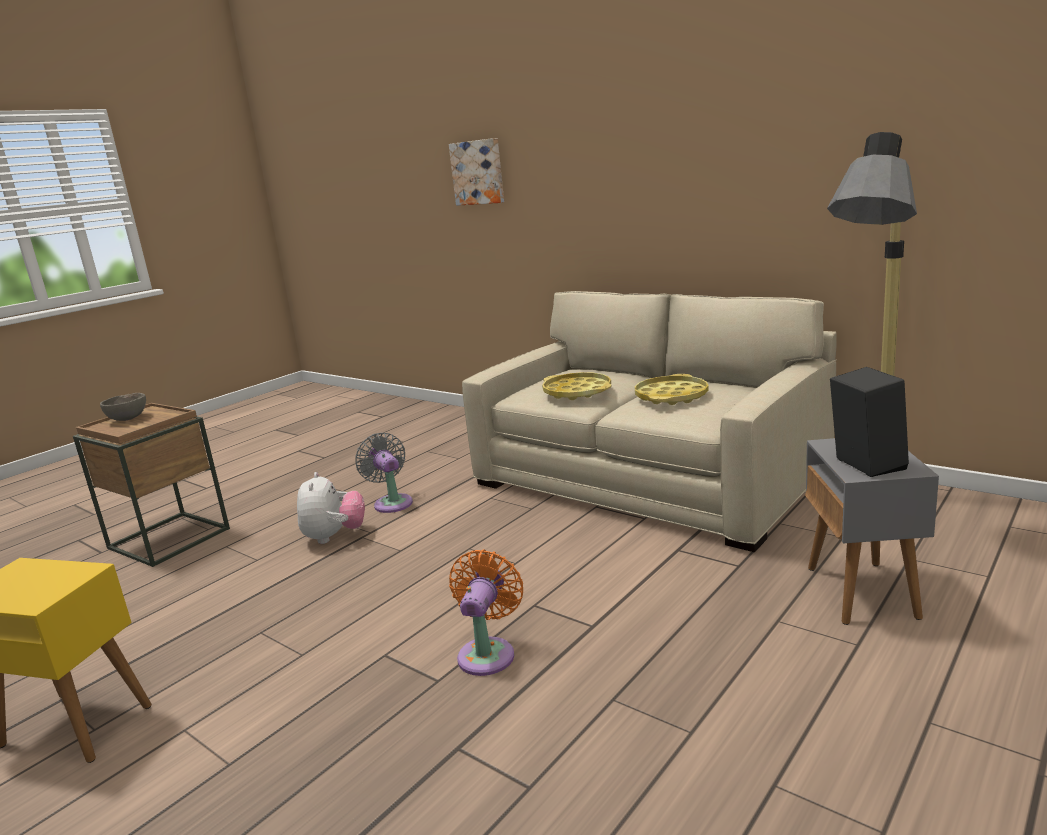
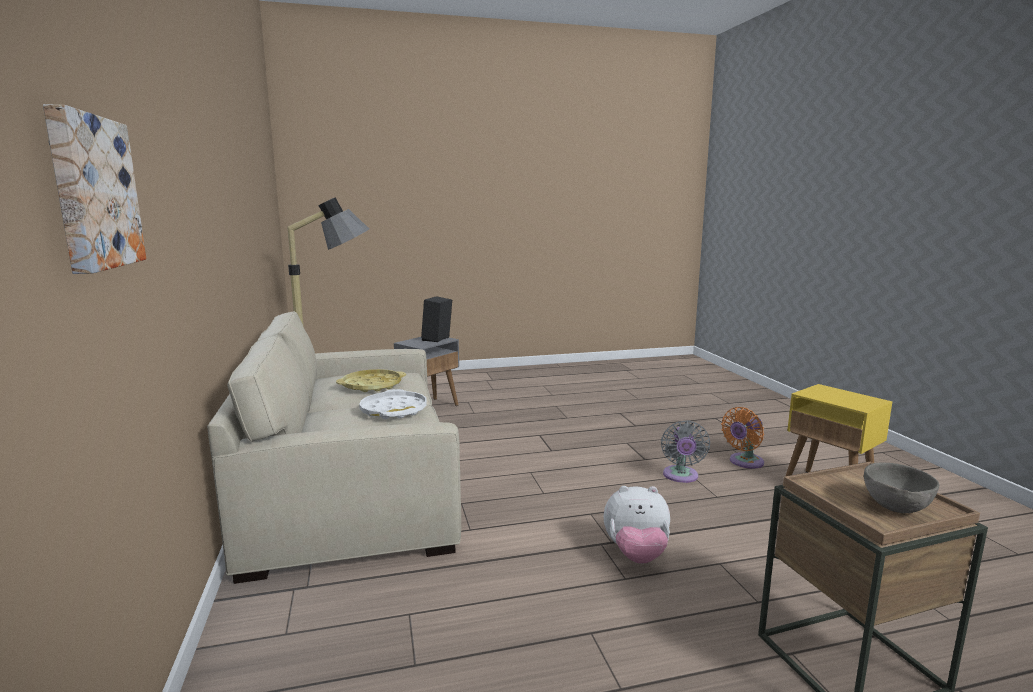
camera: 145 degrees left, 5 degrees down
plush toy [297,472,365,544] -> plush toy turned 120 degrees counterclockwise [604,486,670,564]
grey fan [355,433,413,513] -> grey fan moved to [661,421,710,483]
orange fan [449,549,523,676] -> orange fan moved to [721,407,764,469]
yellow tray [542,372,612,400] -> white tray [359,389,427,419]

